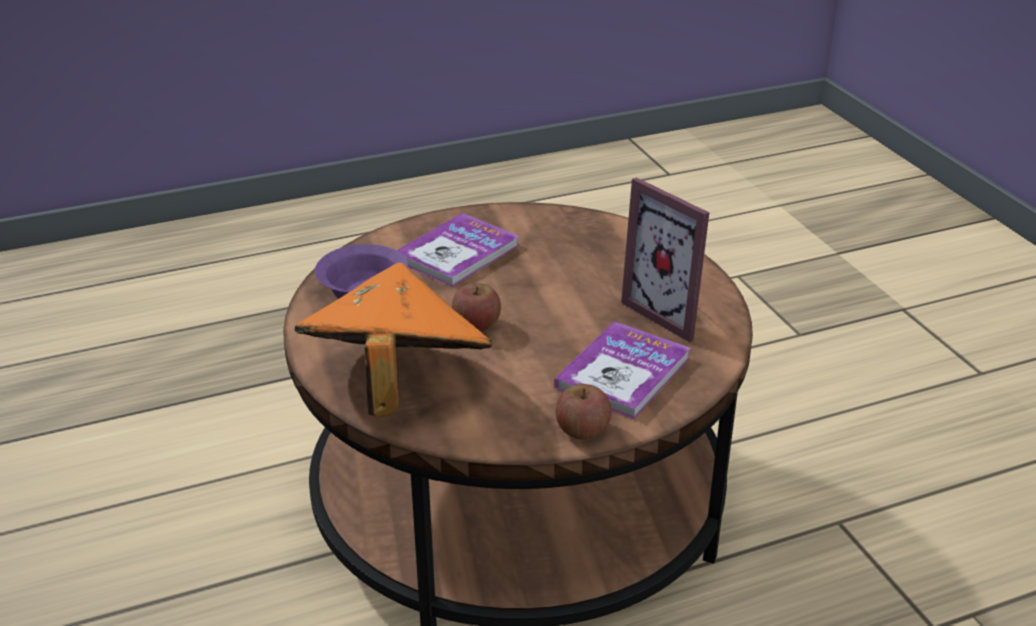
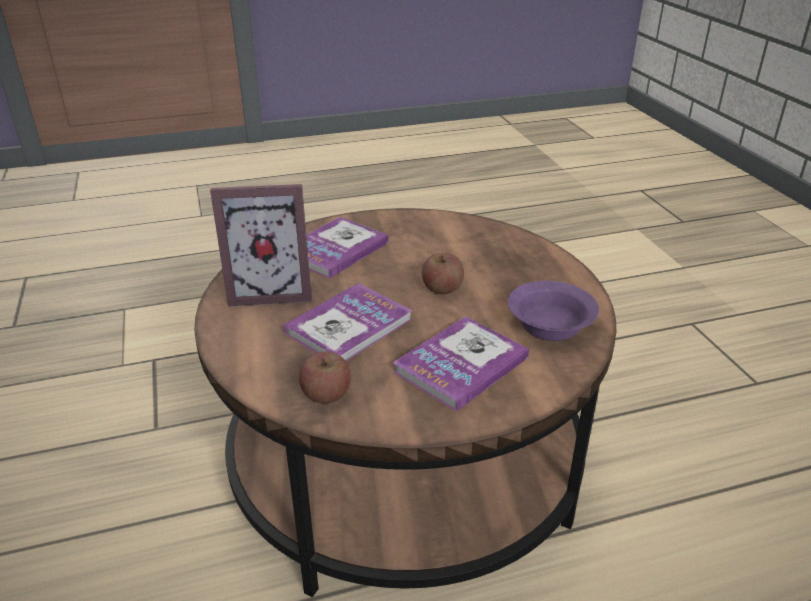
camera: 175 degrees left, 0 degrees up
orange hat [295,262,492,417] -> none
apple [555,384,611,440] -> apple moved to [299,352,351,403]
picture frame [621,177,709,342] -> picture frame turned 120 degrees clockwise [210,184,312,306]
none -> book [283,283,412,362]

